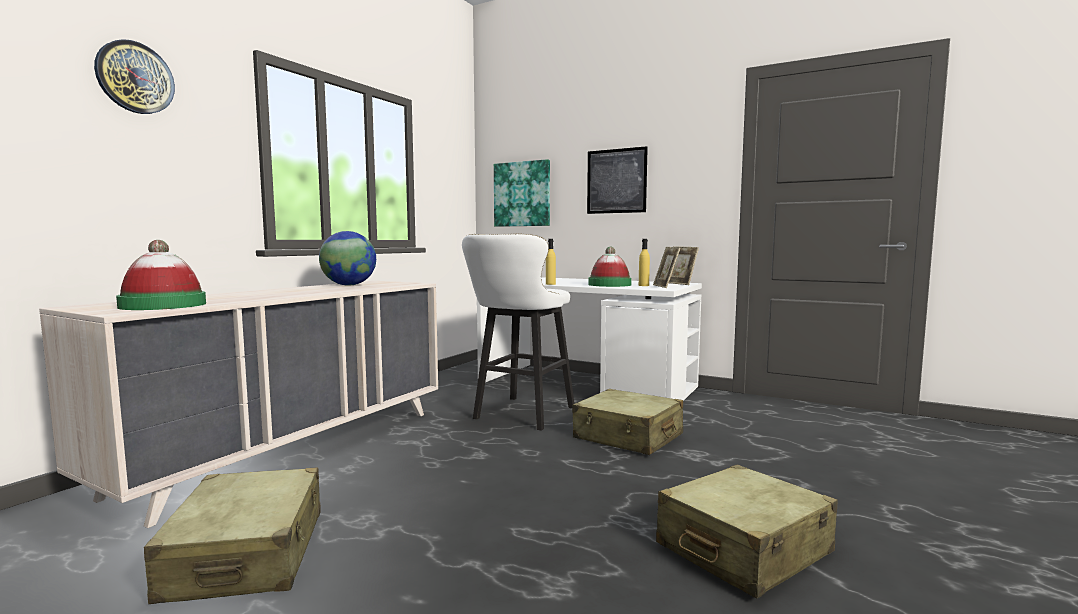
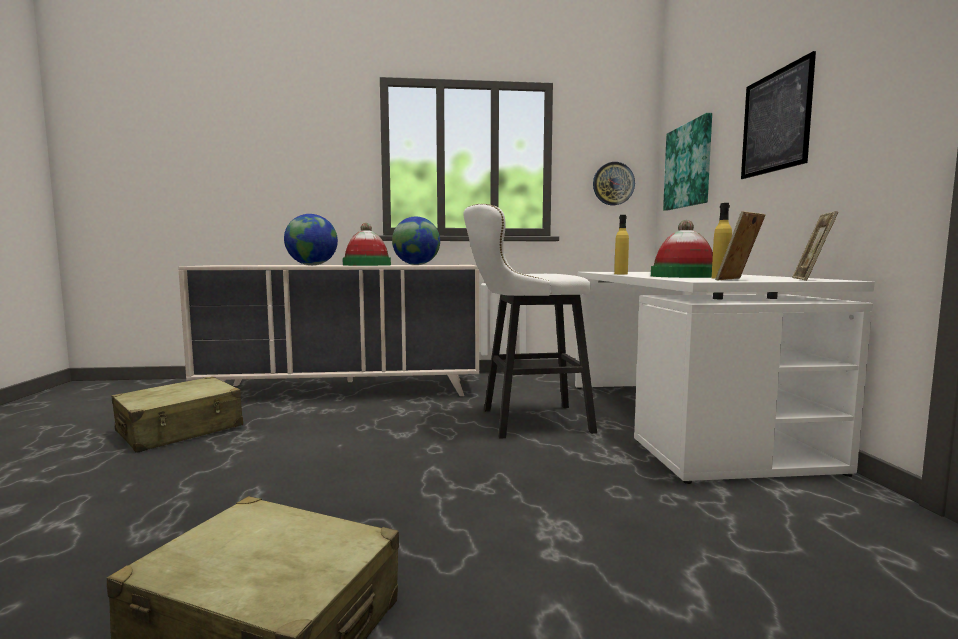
camera: 55 degrees right, 0 degrees up
wall clock [94,39,175,114] -> wall clock moved to [593,162,635,205]
hat [116,240,206,310] -> hat moved to [343,223,391,266]
beige suitcase [572,389,683,455] -> none
none -> globe [284,214,338,265]

